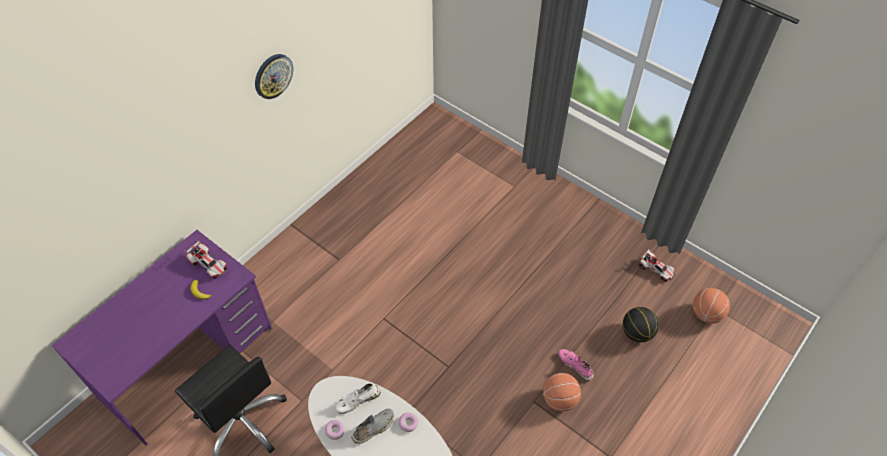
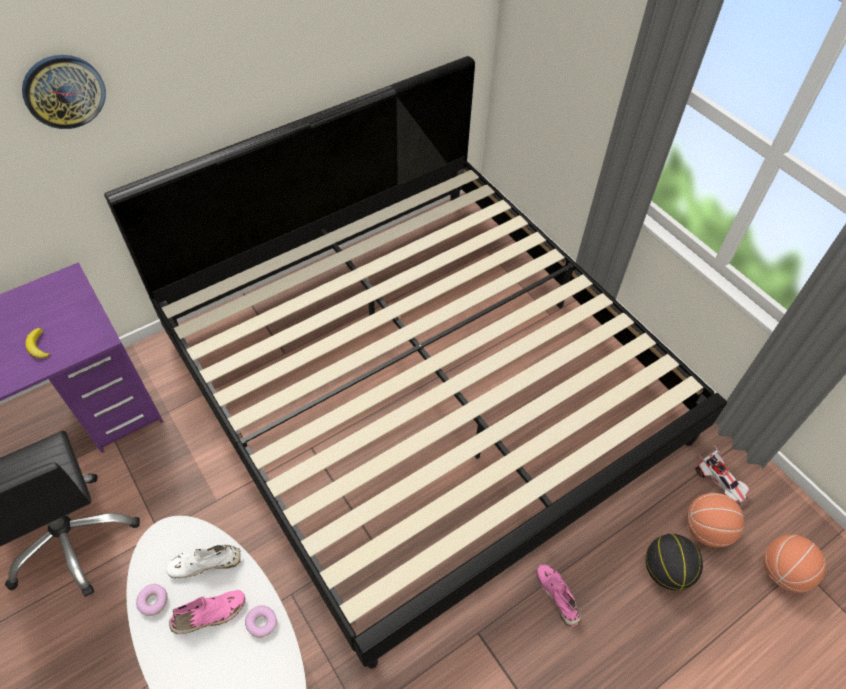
camera: 15 degrees right, 0 degrees up
toy car [183,238,227,279] -> none
wall clock [255,54,293,99] -> wall clock moved to [22,55,106,129]
grey shoe [351,408,394,444] -> pink shoe [169,590,245,634]
basketball [543,373,581,411] -> basketball moved to [687,493,744,547]
none -> bed [104,56,727,669]

